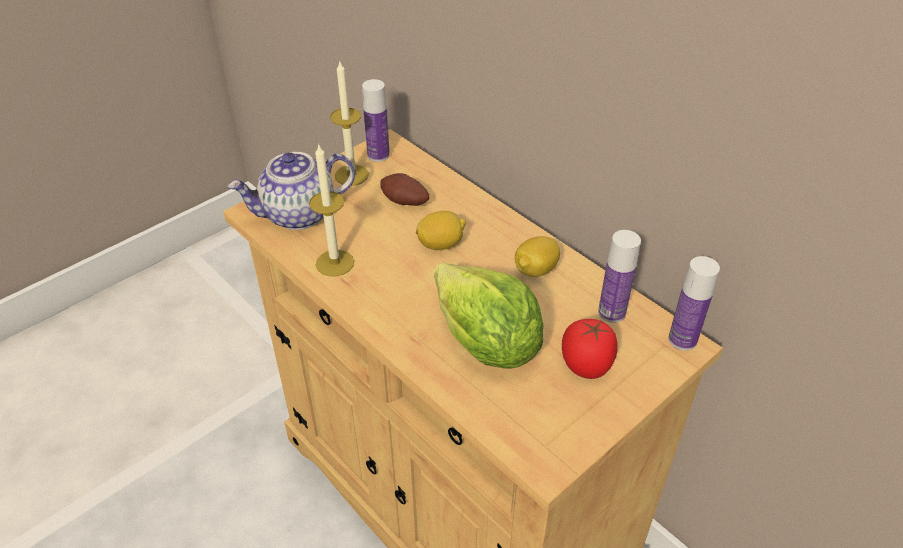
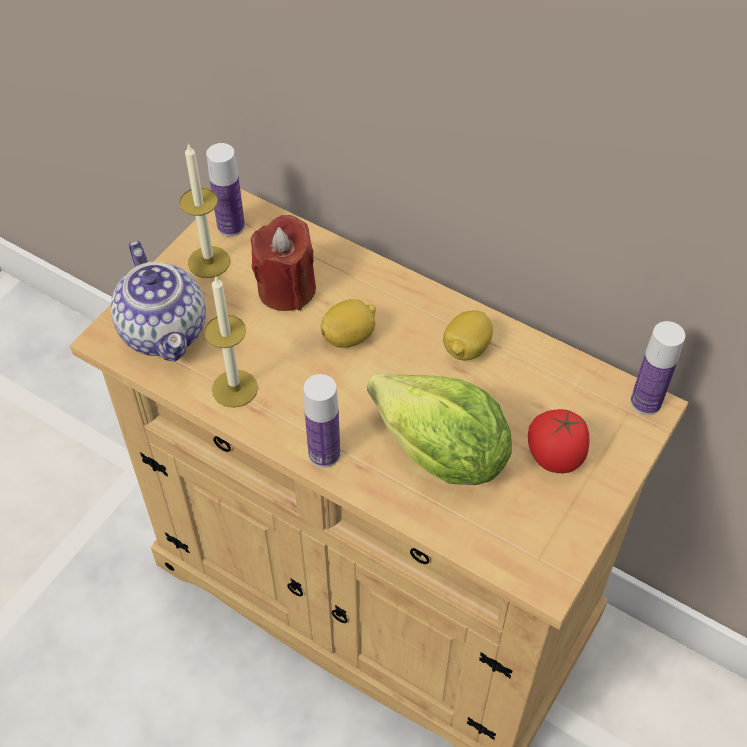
camera: 15 degrees left, 10 degrees up
teapot [228,152,355,230] -> teapot turned 75 degrees counterclockwise [111,241,206,362]
potato [380,173,429,206] -> red candle [251,215,316,311]
bottle [598,230,641,323] -> bottle moved to [304,374,340,468]

